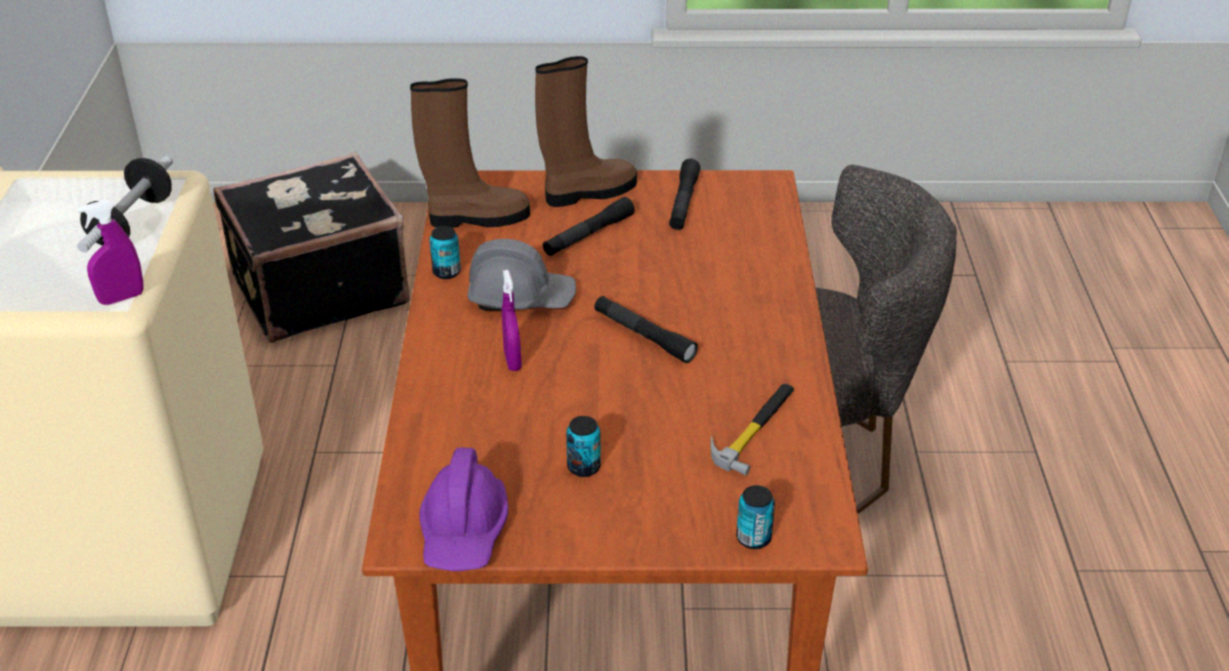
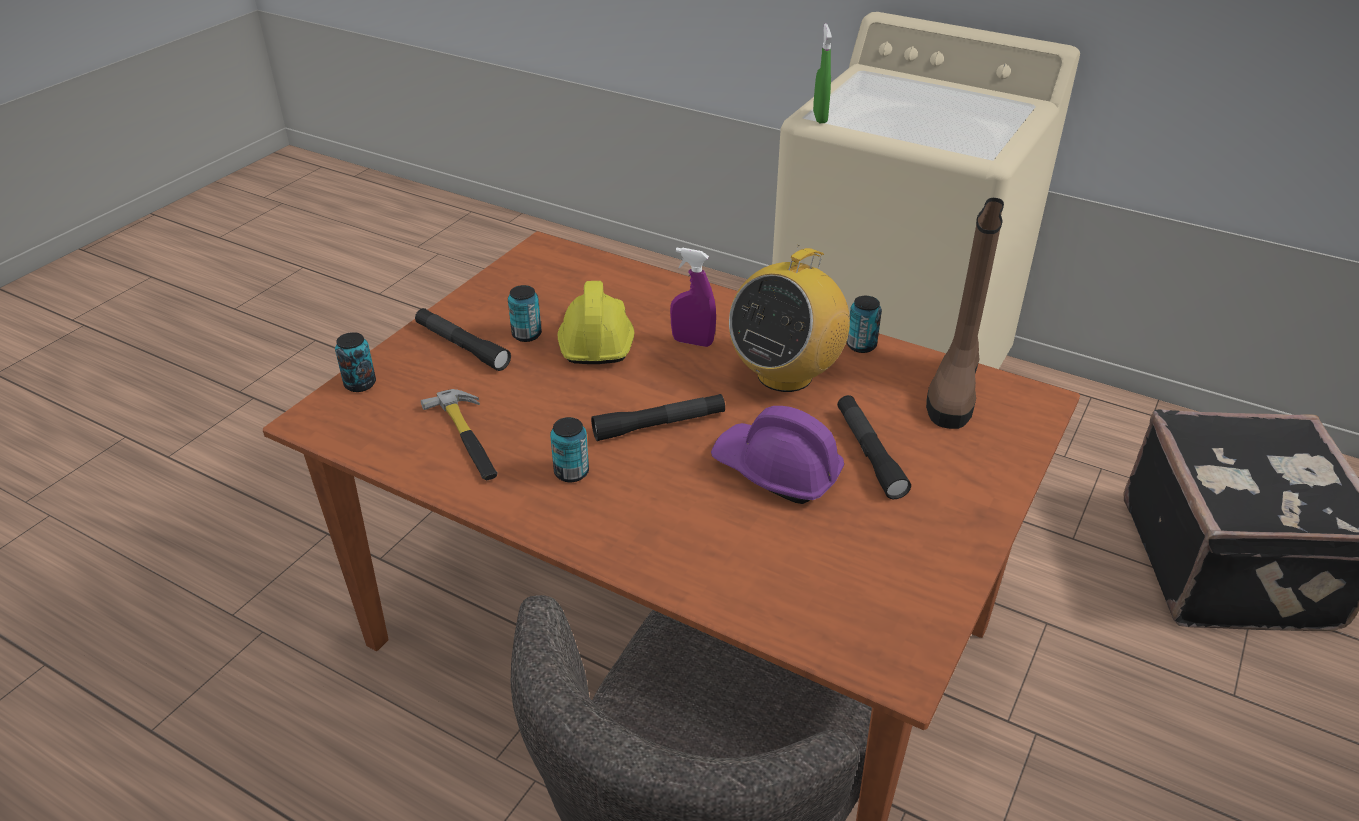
camera: 120 degrees right, 0 degrees up
dumbbell [77,155,173,253] -> none
purple spray bottle [77,200,144,305] -> green spray bottle [813,24,832,123]
purple hard hat [419,448,508,571] -> purple hard hat moved to [711,406,844,504]
grey hard hat [467,239,576,310] -> radio [729,245,850,392]
brown boot [535,56,637,207] -> none
black flashlight [669,159,701,230] -> black flashlight moved to [415,308,511,371]
none -> can [550,417,589,482]
none -> yellow hard hat [558,281,635,364]

